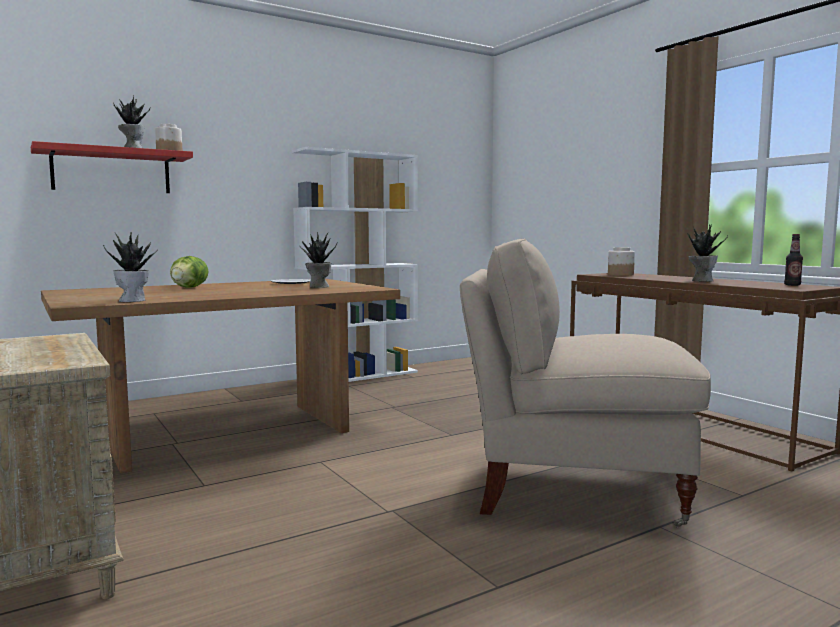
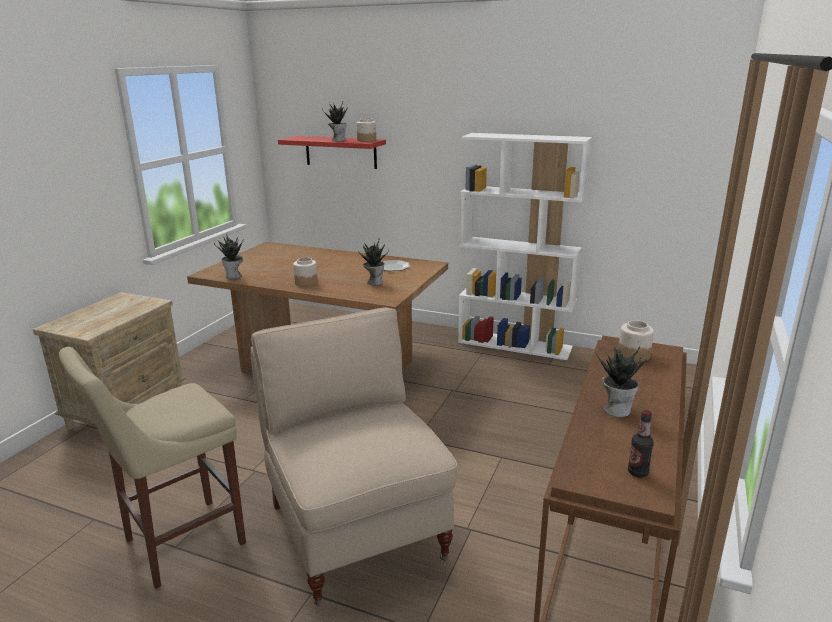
camera: 55 degrees right, 15 degrees up
lettuce [170,256,209,288] -> none
none -> beige stool [59,347,246,589]
none -> jar [293,257,318,287]

